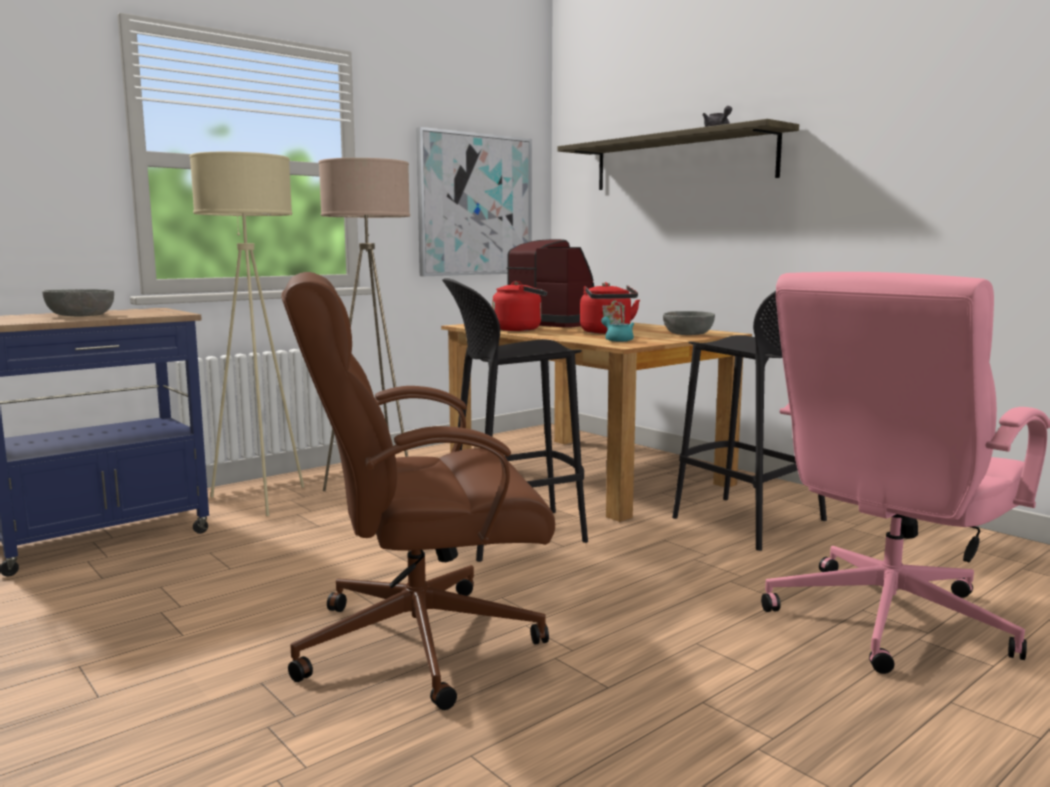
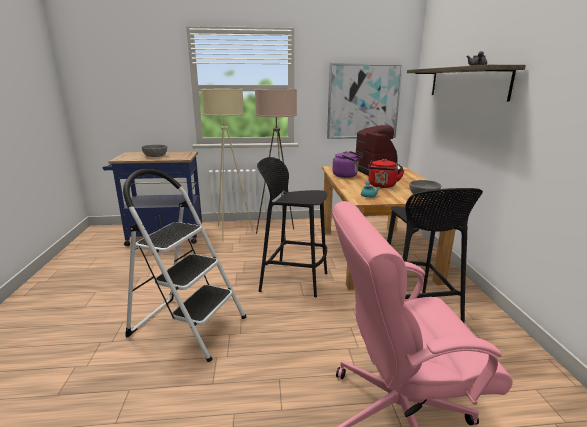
camera: 35 degrees right, 10 degrees up
brown office chair [281,272,555,710] -> step ladder [123,169,247,362]
red kettle [492,281,547,331] -> purple kettle [332,151,363,178]

